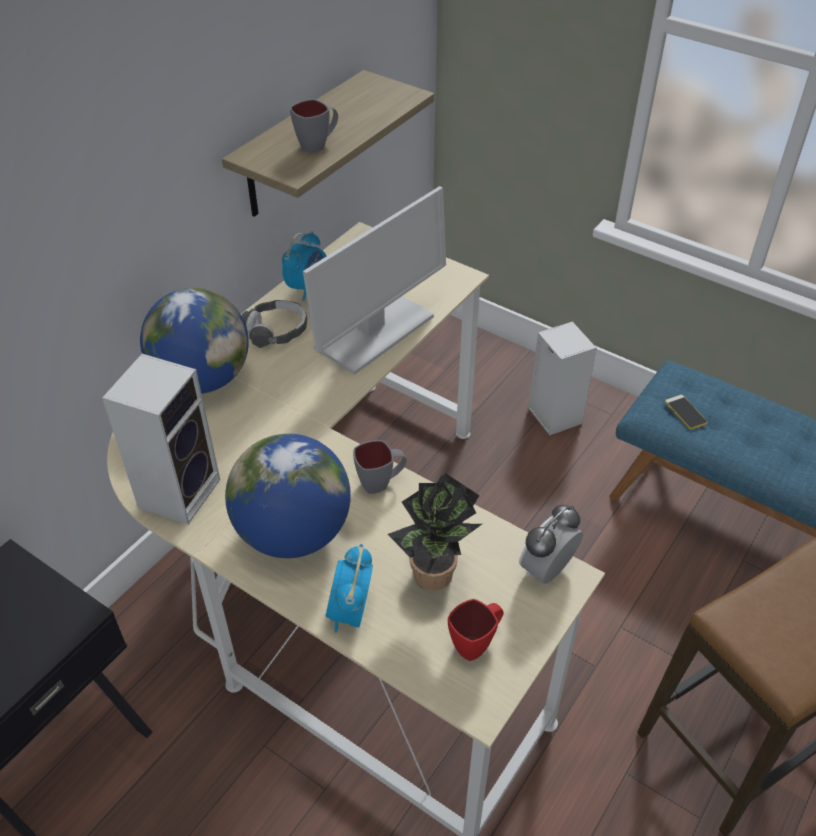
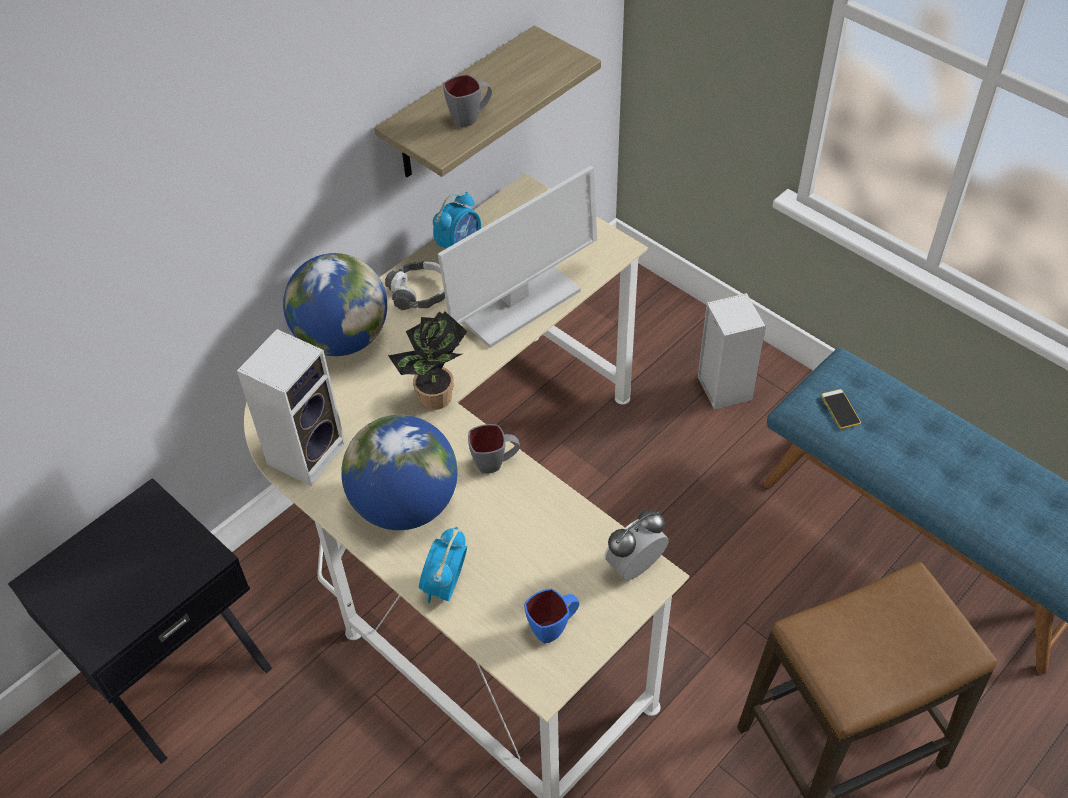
camera: 10 degrees right, 5 degrees up
potted plant [388,473,482,591] -> potted plant moved to [388,311,468,410]
red mug [448,599,504,661] -> blue mug [524,589,579,643]

